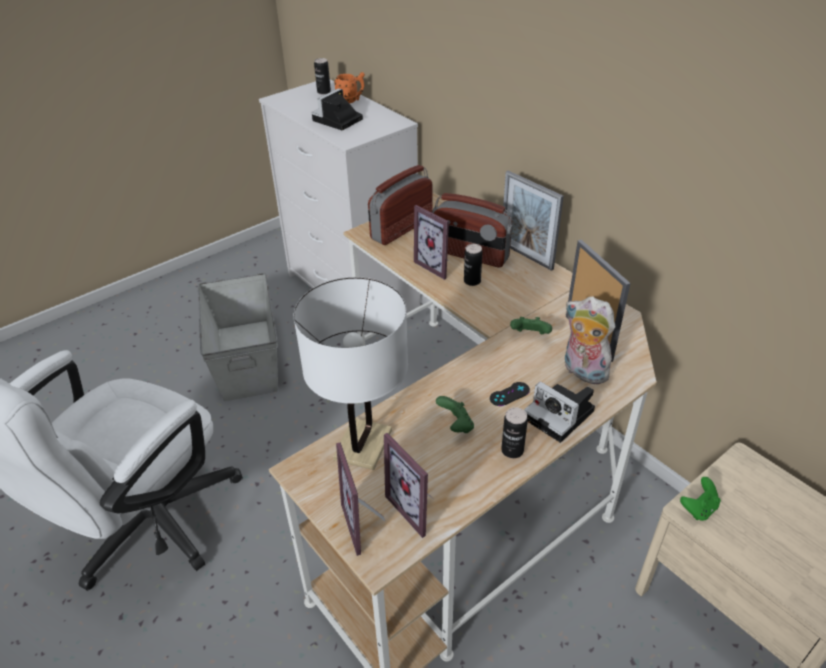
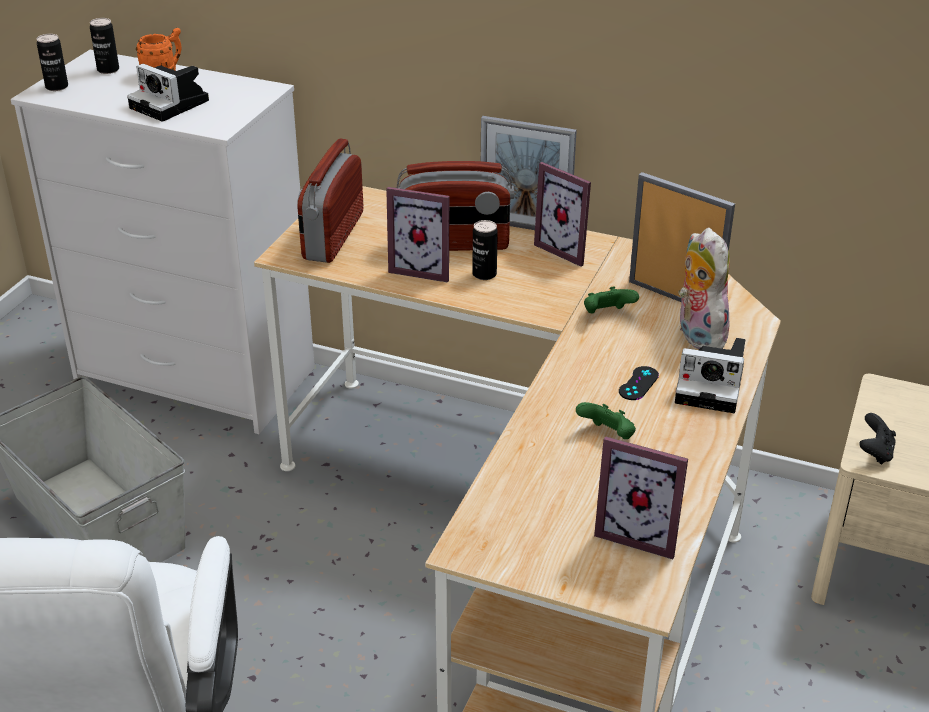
camera: 30 degrees left, 5 degrees down
white table lamp [294,277,408,470] -> none
camera [312,88,363,130] -> camera turned 60 degrees counterclockwise [127,64,209,122]
picture frame [336,442,385,556] -> picture frame moved to [534,162,591,267]
can [501,407,528,458] -> can moved to [37,34,68,91]
plush toy [565,296,615,384] -> plush toy turned 60 degrees clockwise [678,228,730,349]
green game controller [680,477,721,521] -> black game controller [859,413,896,465]

